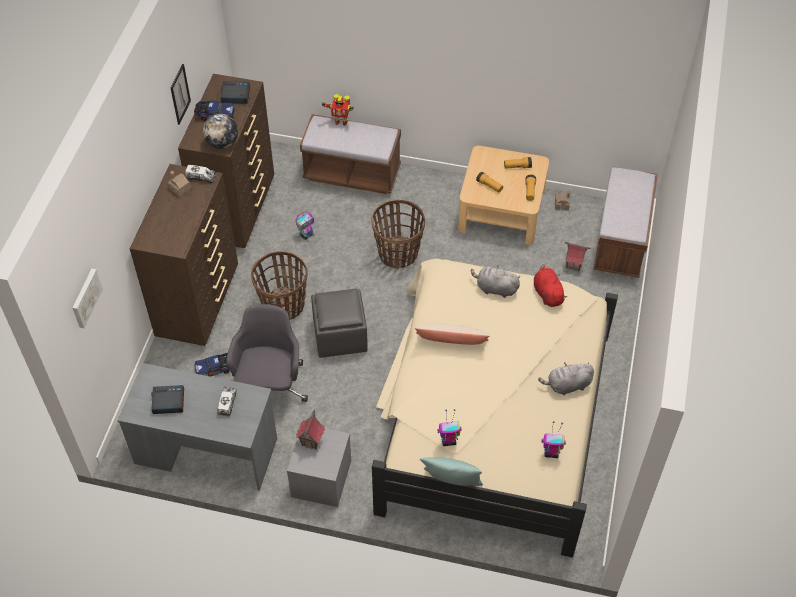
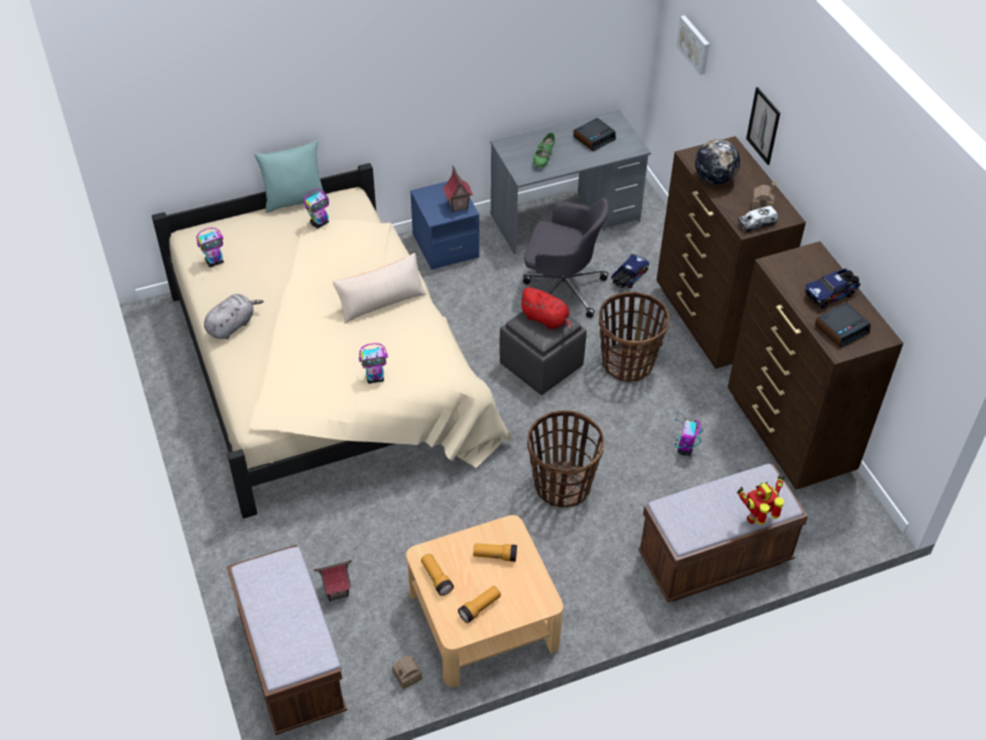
camera: 145 degrees right, 5 degrees down
picture [171,64,191,125] -> picture moved to [746,87,780,165]
globe [203,114,238,149] -> globe moved to [695,139,740,185]
toy truck [217,387,237,416] -> green shoe [533,133,555,168]
grey office chair [226,304,308,402] -> grey office chair turned 45 degrees counterclockwise [523,198,609,318]
grey nightstand [287,428,351,507] -> blue nightstand [410,181,479,270]
grey plush toy [471,265,520,298] -> toy robot [359,343,388,384]
red plush toy [534,264,567,307] -> red plush toy moved to [519,287,572,331]

